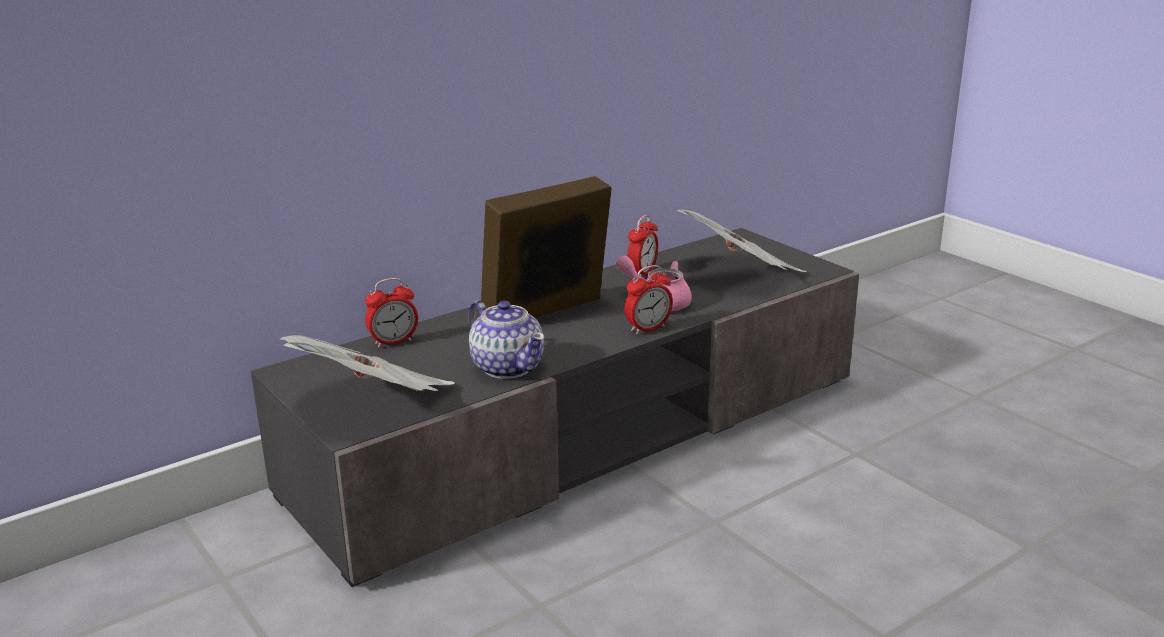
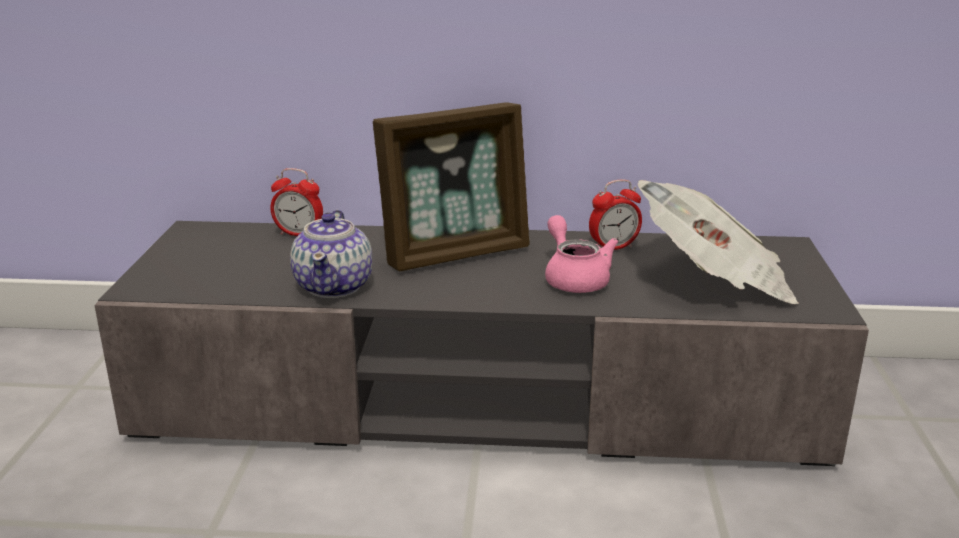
camera: 40 degrees right, 0 degrees up
newspaper [280,335,455,391] -> none
picture frame [480,176,612,318] -> picture frame turned 150 degrees clockwise [373,102,530,272]
alarm clock [625,265,673,335] -> none

